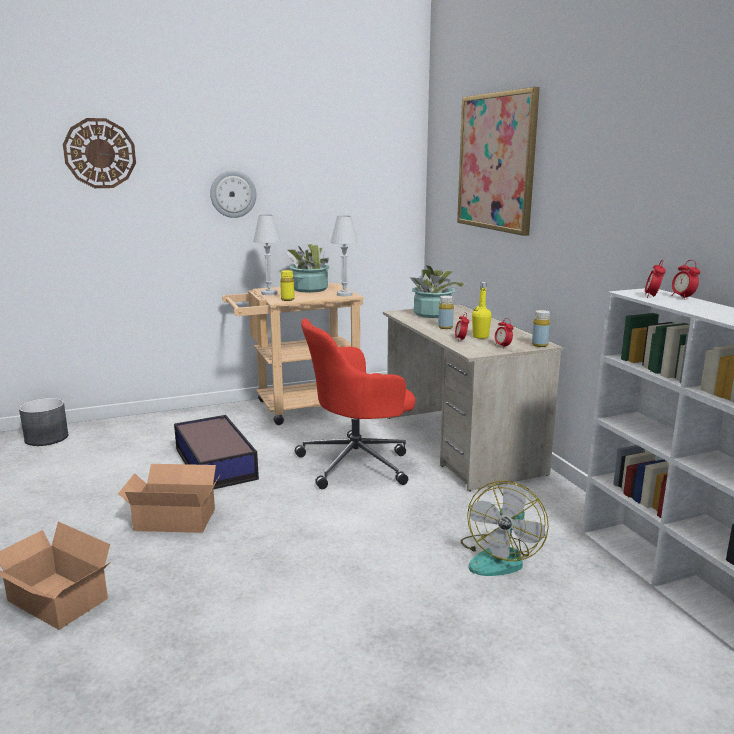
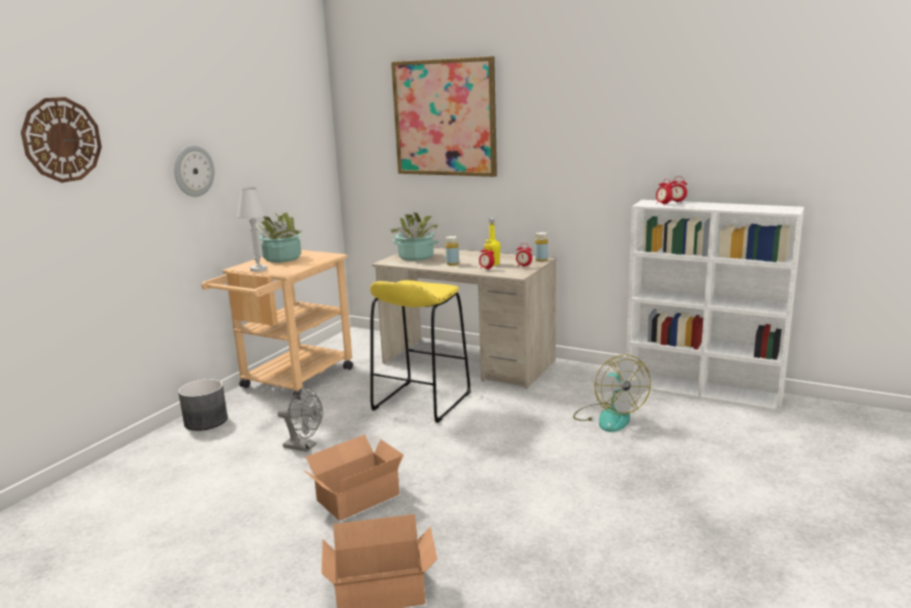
camera: 40 degrees left, 0 degrees up
grey planter [19,398,68,446] -> grey planter moved to [178,379,228,431]
storage box [174,415,259,489] -> grey fan [277,387,323,452]
yellow bottle [280,270,295,301] -> none
red office chair [295,318,415,489] -> yellow stool [370,280,471,423]
white table lamp [330,216,358,296] -> none

